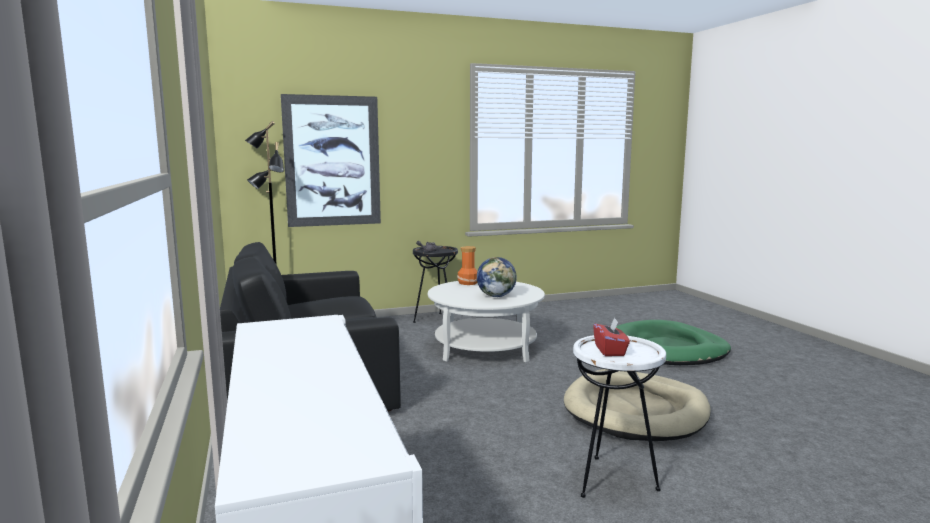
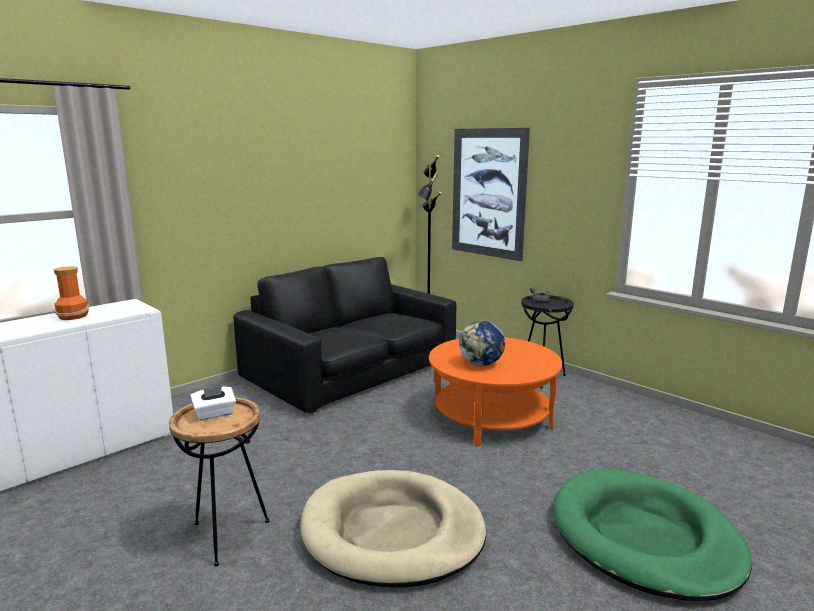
camera: 65 degrees right, 5 degrees up
white coffee table [428,281,545,362] -> orange coffee table [429,337,562,447]
vase [457,246,477,285] -> vase moved to [53,266,89,320]
white side table [573,335,666,498] -> brown side table [169,397,269,566]
red tissue box [593,317,630,356] -> white tissue box [190,386,236,421]

